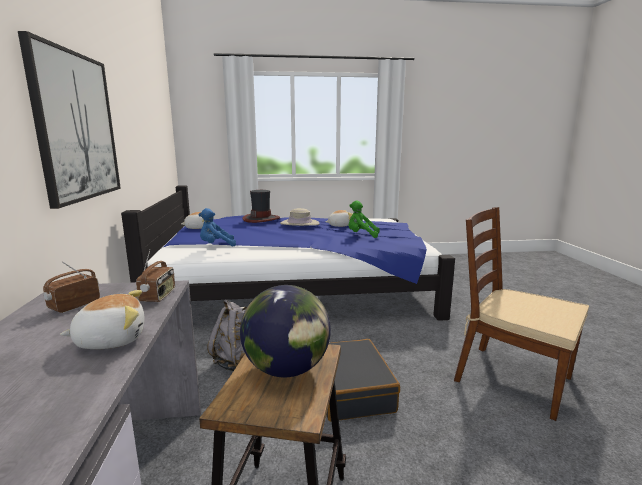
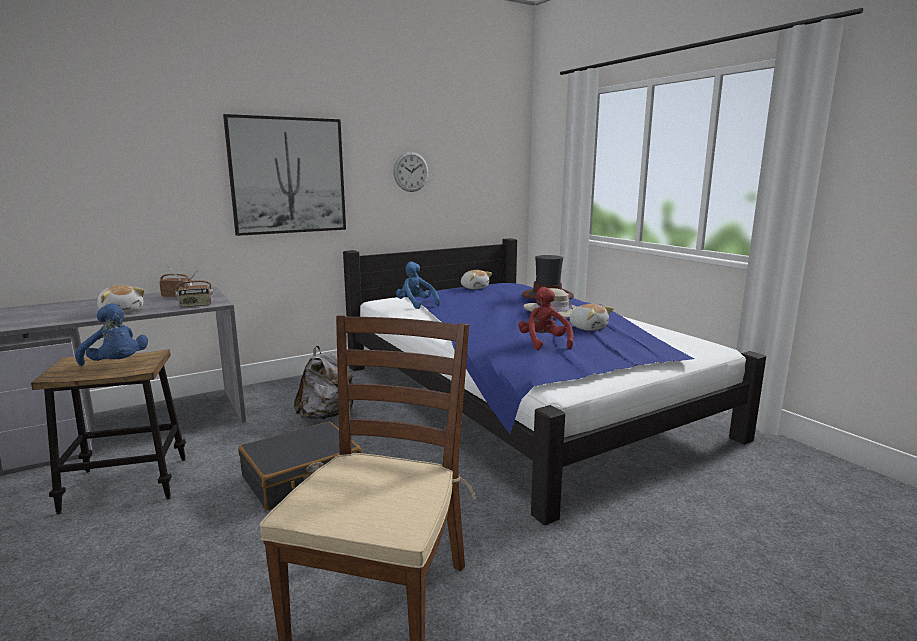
camera: 65 degrees right, 0 degrees up
globe [240,285,331,377] -> blue plush toy [75,303,148,366]
green plush toy [348,200,380,238] -> red plush toy [518,287,573,350]
none -> wall clock [393,152,429,192]

